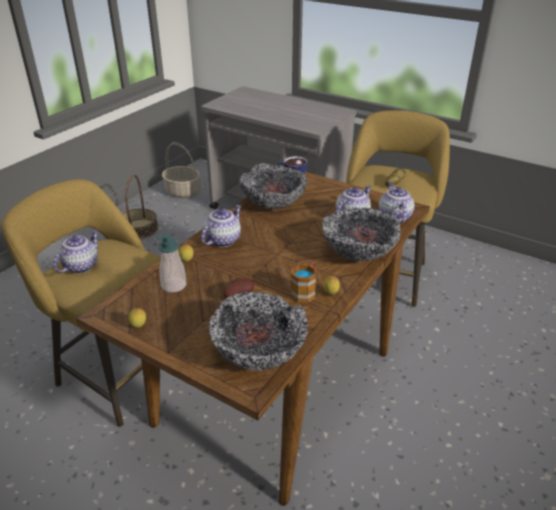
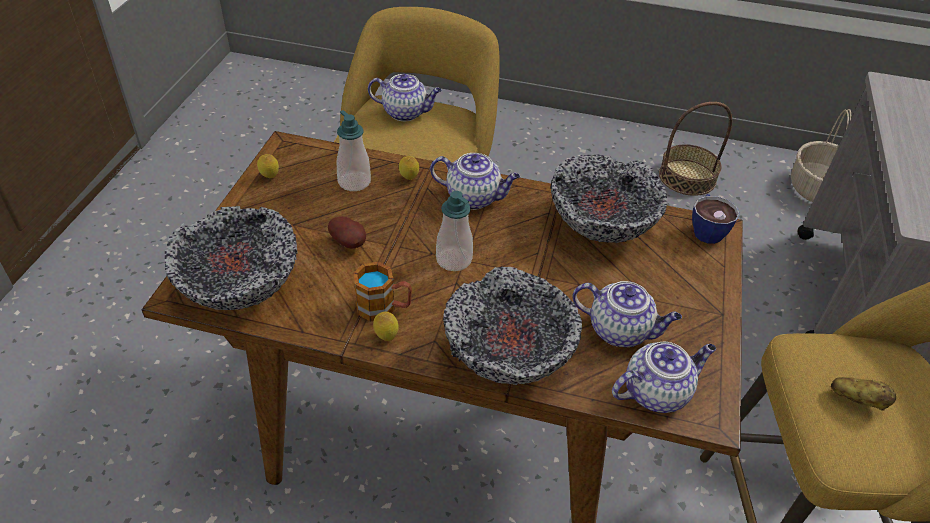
camera: 70 degrees right, 10 degrees up
none -> soap dispenser [436,191,473,271]

